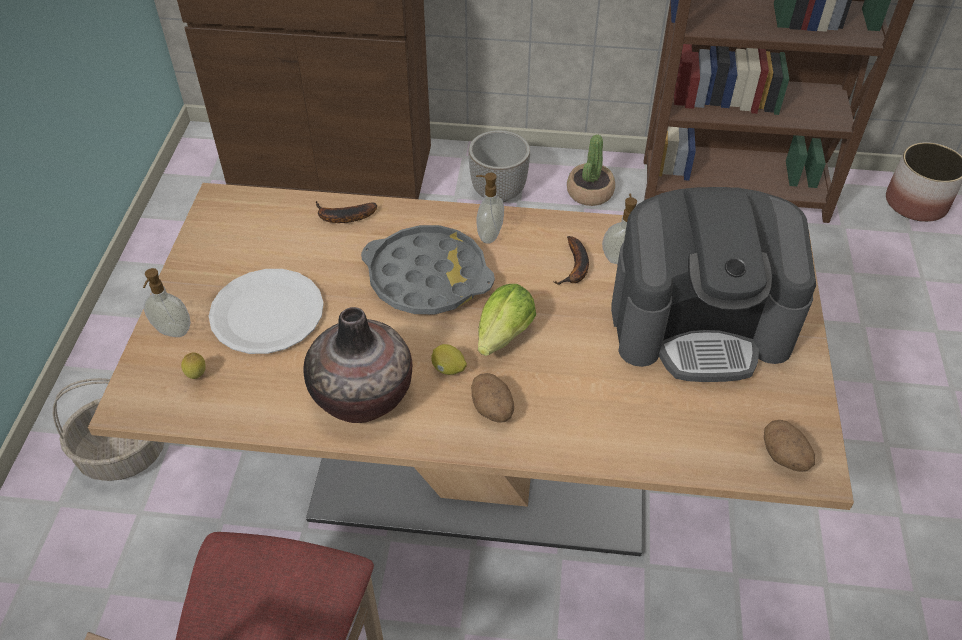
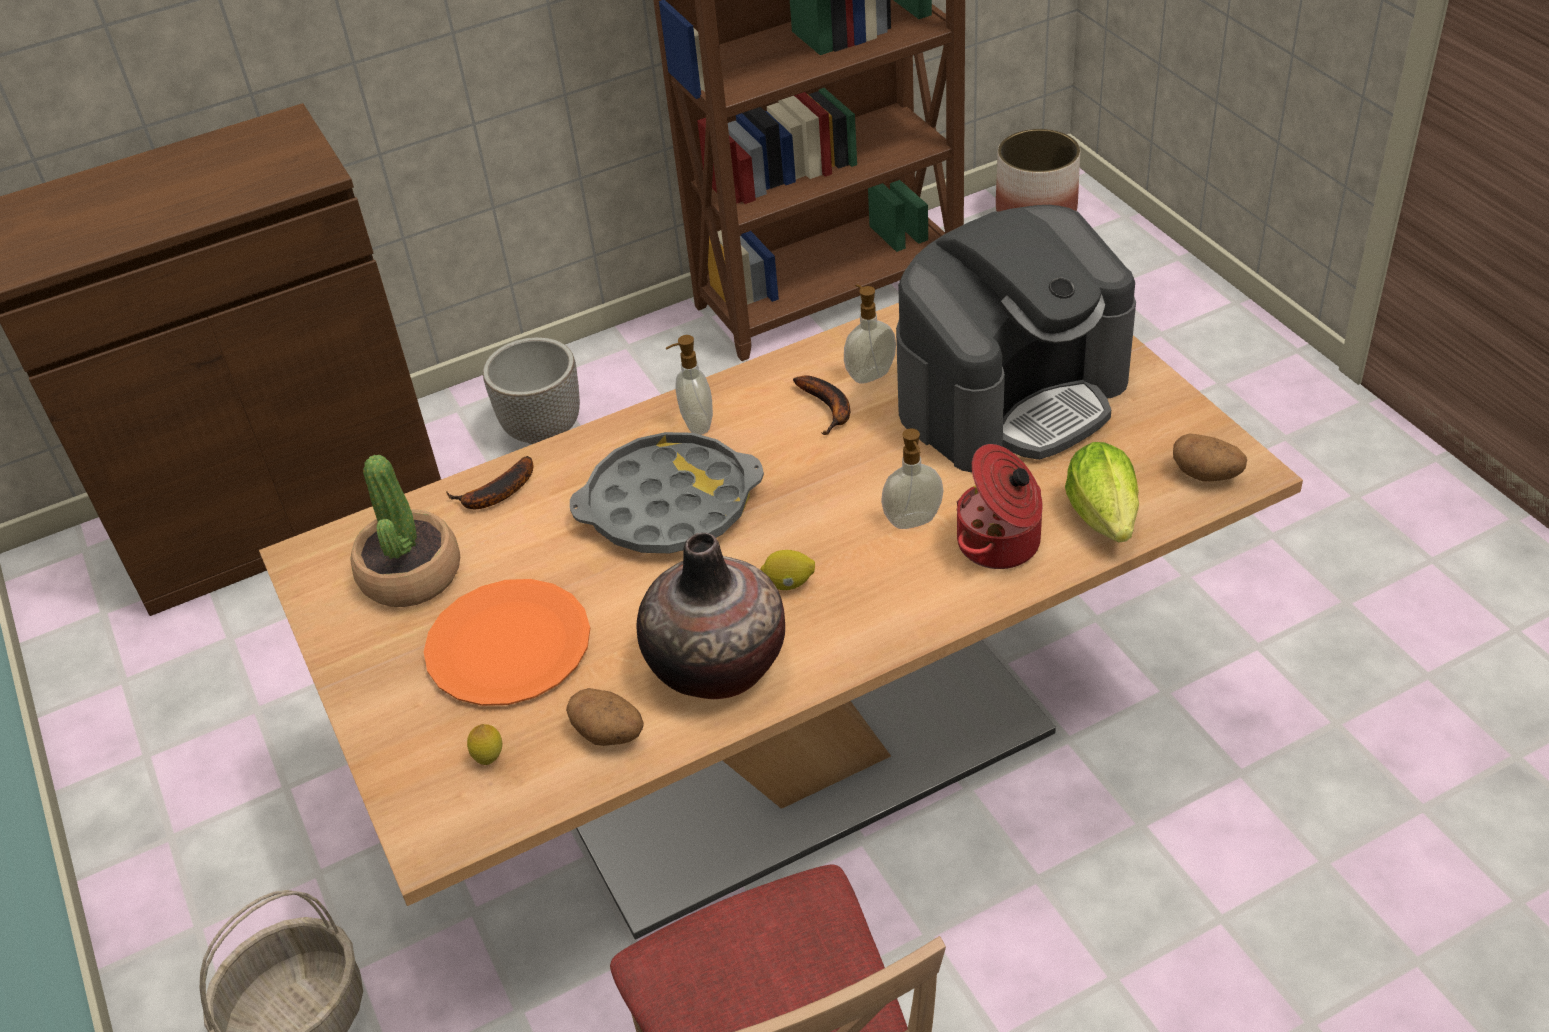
camera: 30 degrees left, 5 degrees down
soap dispenser [143,268,191,337] -> soap dispenser moved to [881,428,944,529]
white plate [209,269,324,354] -> orange plate [424,579,590,706]
potato [471,373,514,422] -> potato moved to [566,688,644,746]
lettuce [478,284,536,356] -> lettuce moved to [1065,442,1139,542]
potted plant [567,134,615,206] -> potted plant moved to [350,455,460,607]
none -> cooking pot [956,444,1042,569]

